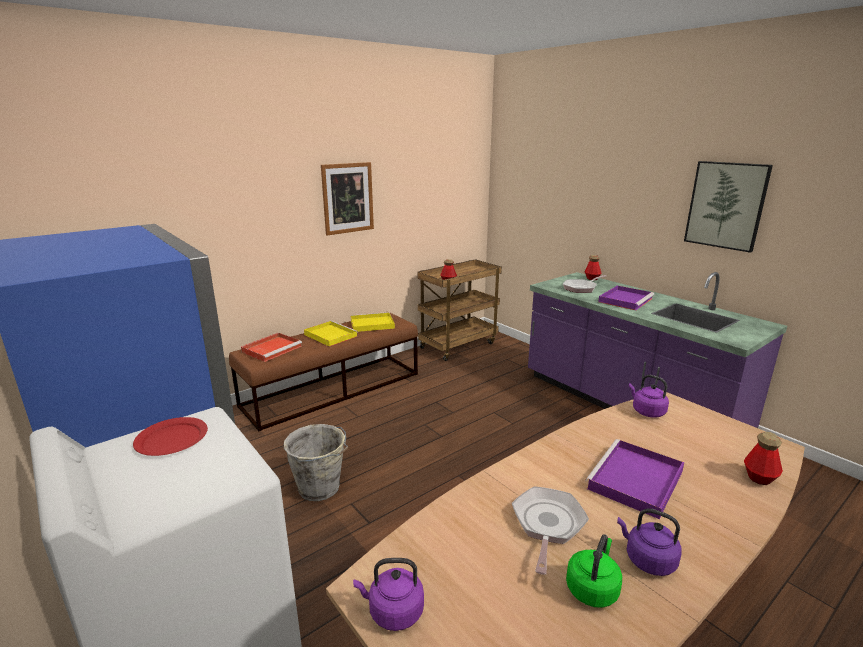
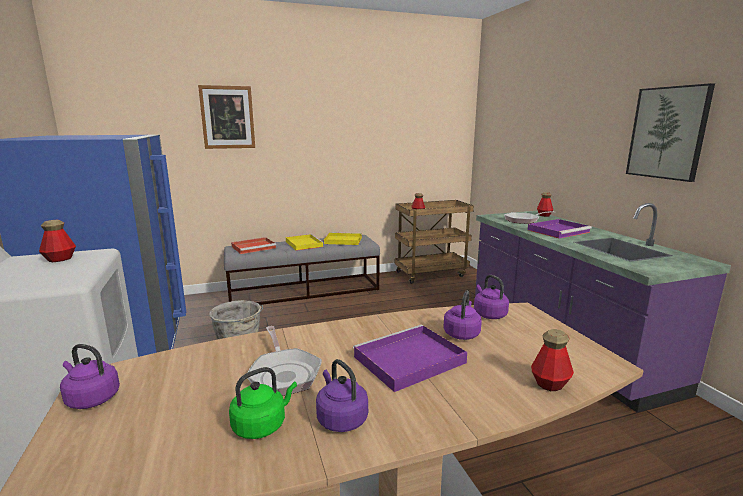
camera: 20 degrees right, 5 degrees down
red plate [133,417,208,456] -> bottle [39,220,76,262]
brown bench [229,313,418,431] -> grey bench [224,235,380,305]
picture [321,162,374,235] -> picture moved to [198,85,255,149]
frying pan [512,486,589,575] -> frying pan turned 120 degrees clockwise [247,326,322,396]
none -> purple kettle [443,291,482,340]

